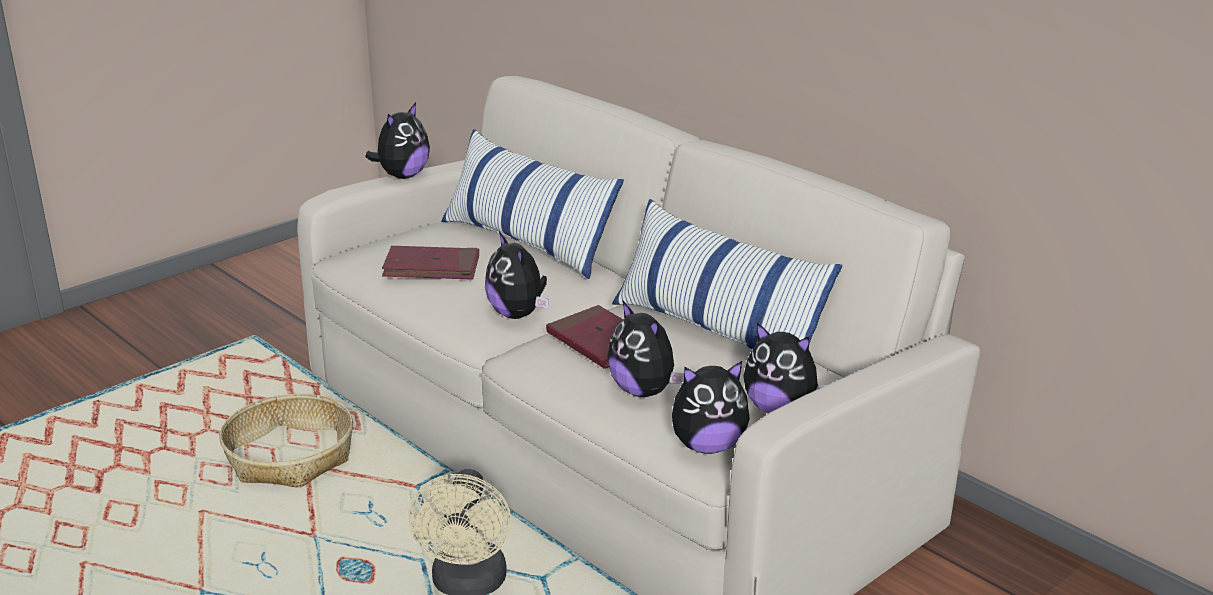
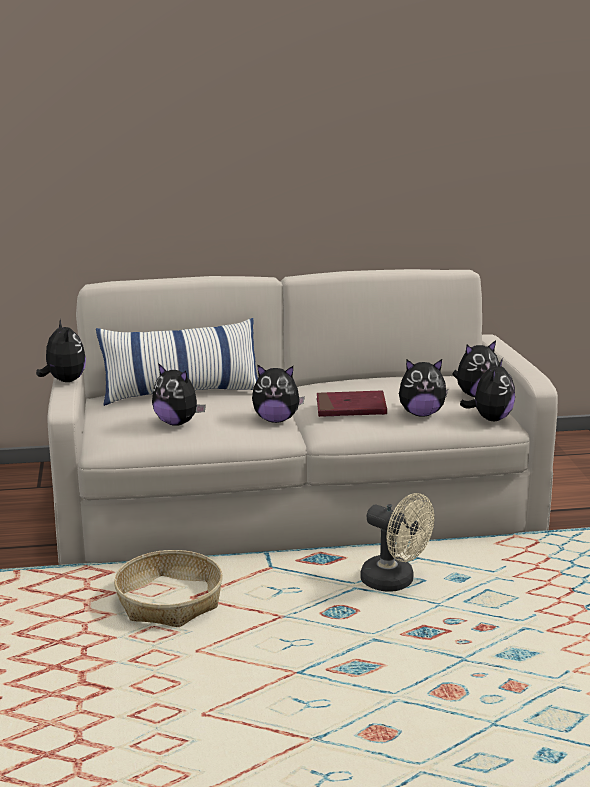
camera: 55 degrees left, 5 degrees down
red book [382,246,479,280] -> plush toy [152,363,206,426]
pillow [612,199,842,350] -> none

